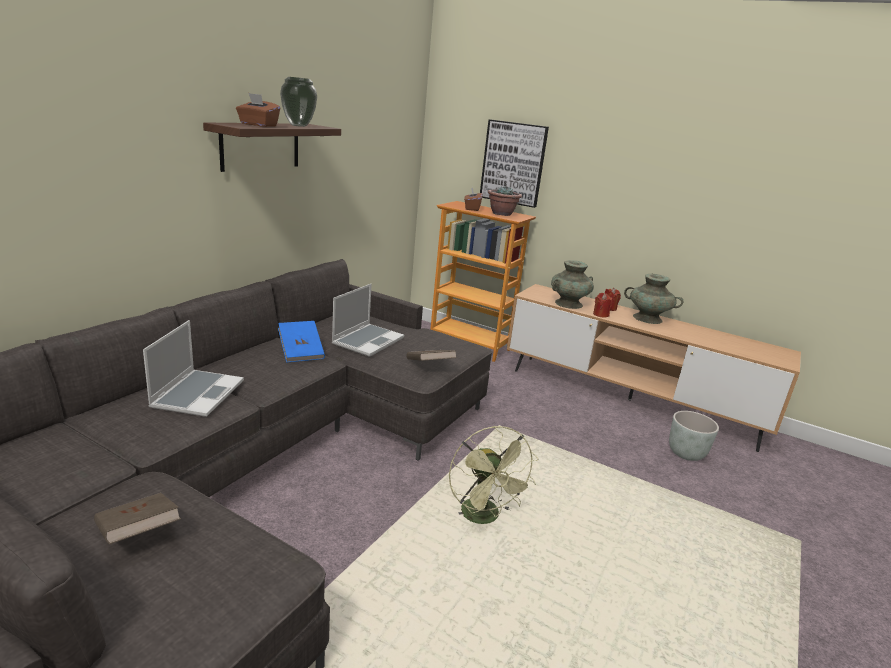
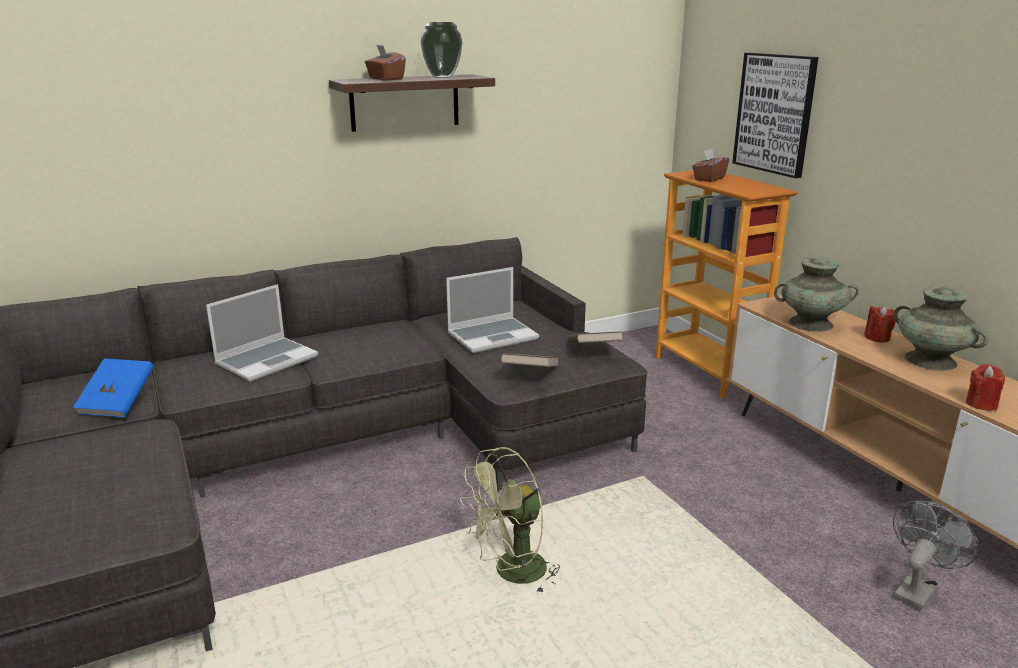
camera: 35 degrees right, 0 degrees up
brown book [94,493,181,544] -> brown book moved to [568,331,623,344]
blue book [278,321,325,363] -> blue book moved to [73,358,154,418]
green fan [449,426,539,524] -> green fan turned 45 degrees clockwise [460,447,560,594]
potted plant [488,186,522,216] -> none
red candle [593,293,612,318] -> red candle moved to [966,364,1005,411]
grey planter [669,411,719,461] -> grey fan [893,501,979,610]

